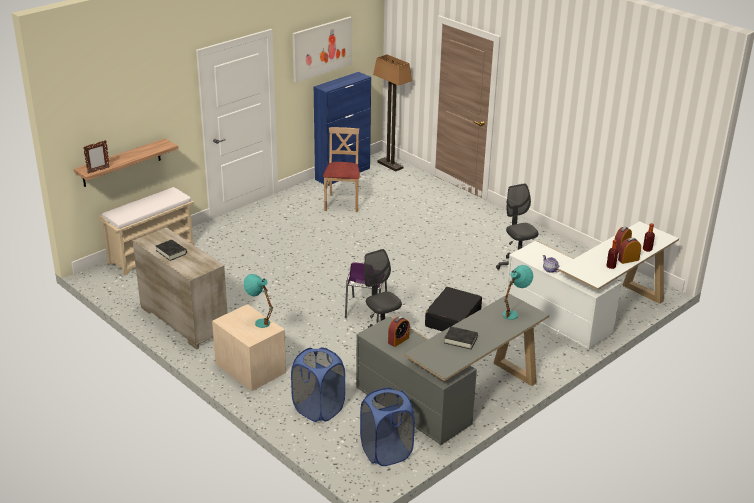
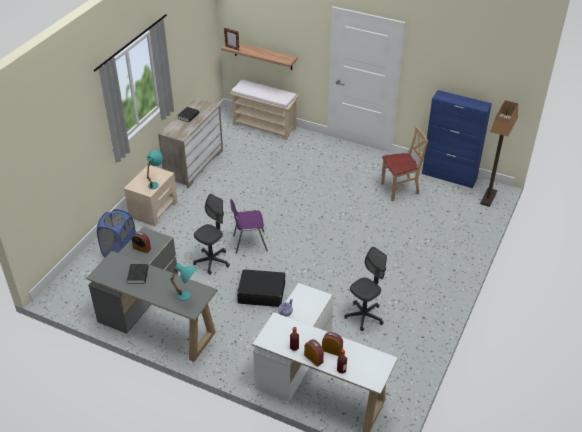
camera: 70 degrees right, 10 degrees up
picture [292,17,352,83] -> none
blue laundry basket [360,387,415,466] -> none

